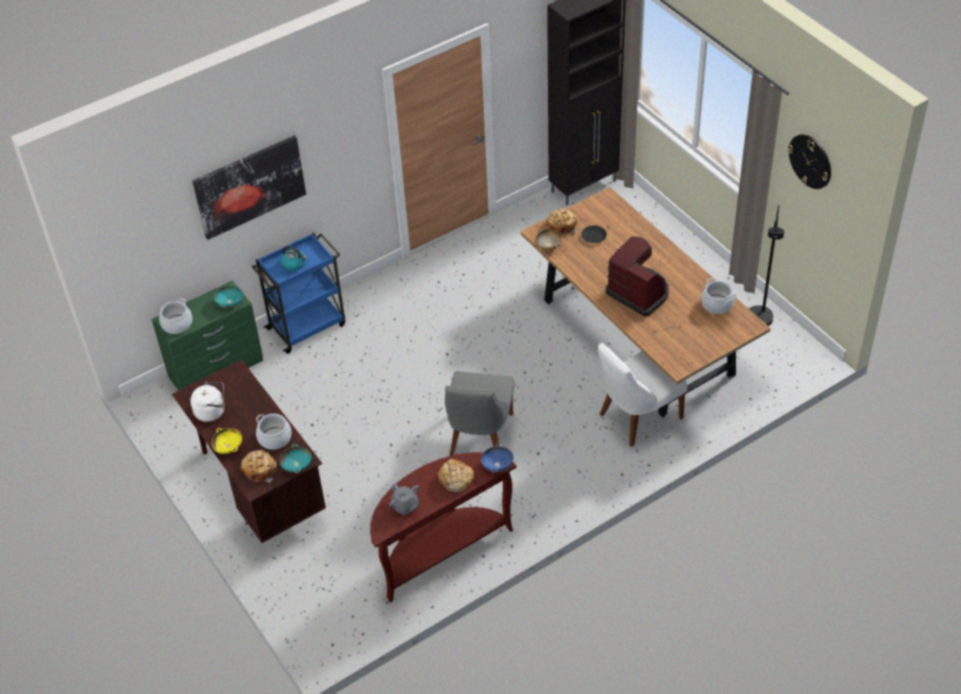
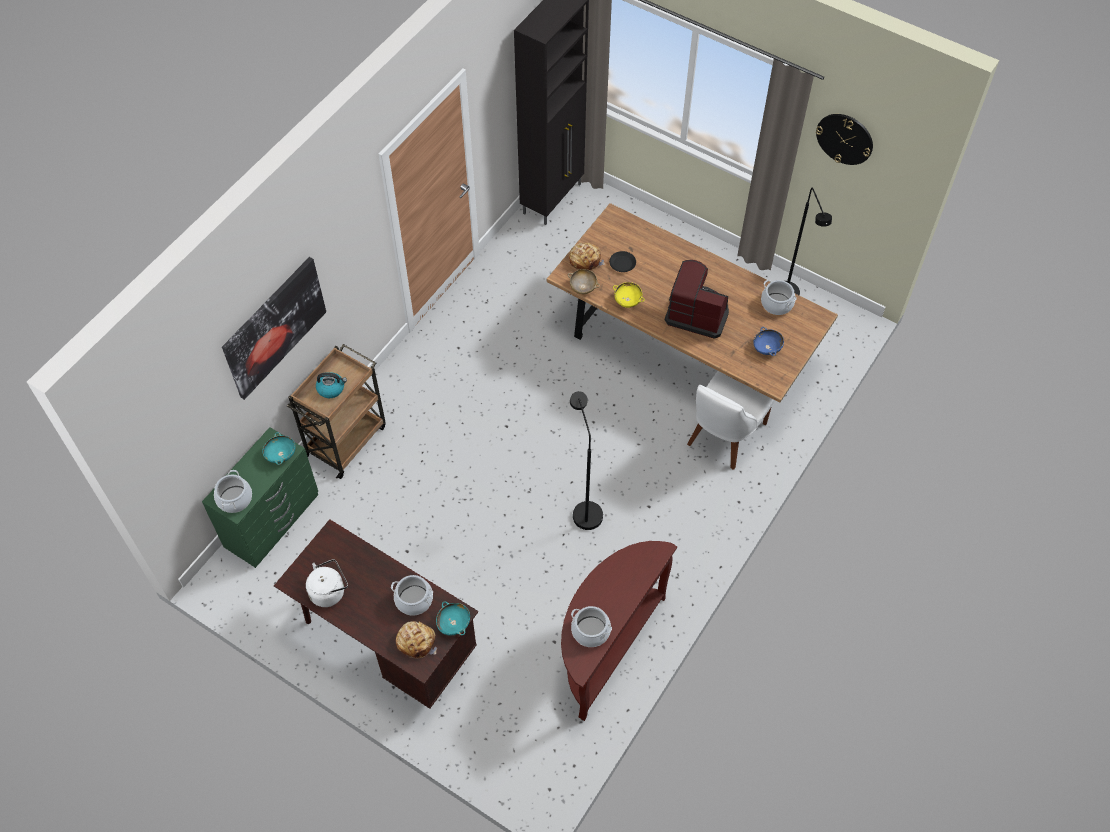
camera: 25 degrees left, 10 degrees up
yellow bowl [212,428,242,454] -> yellow bowl moved to [613,282,645,308]
blue cart [252,232,345,354] -> brown cart [287,344,386,479]
grey teapot [389,483,419,515] -> cooking pot [571,606,612,647]
bread [438,459,474,492] -> none
grey chair [445,371,515,456] -> black floor lamp [570,391,603,530]
blue bowl [481,443,514,473] -> blue bowl moved to [753,327,784,356]

